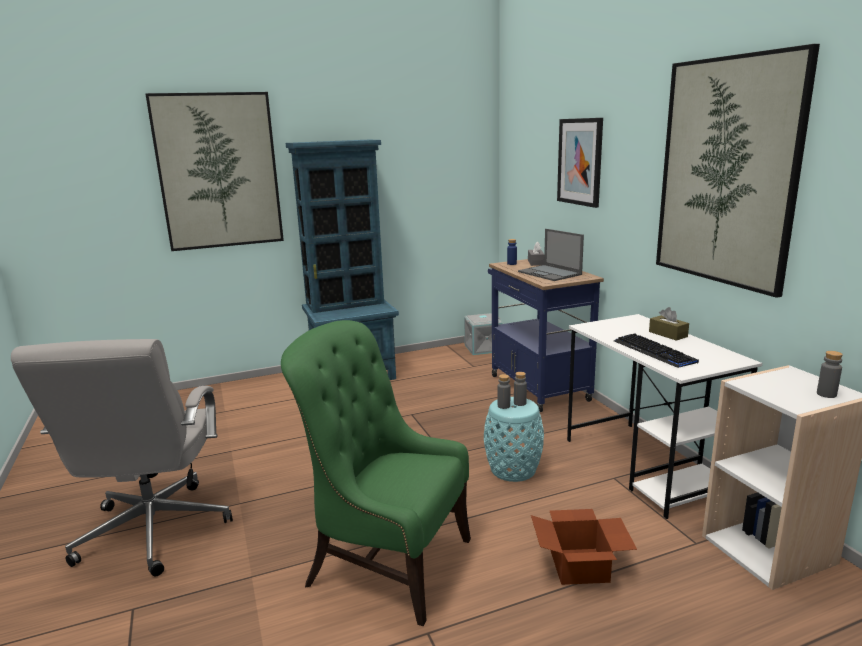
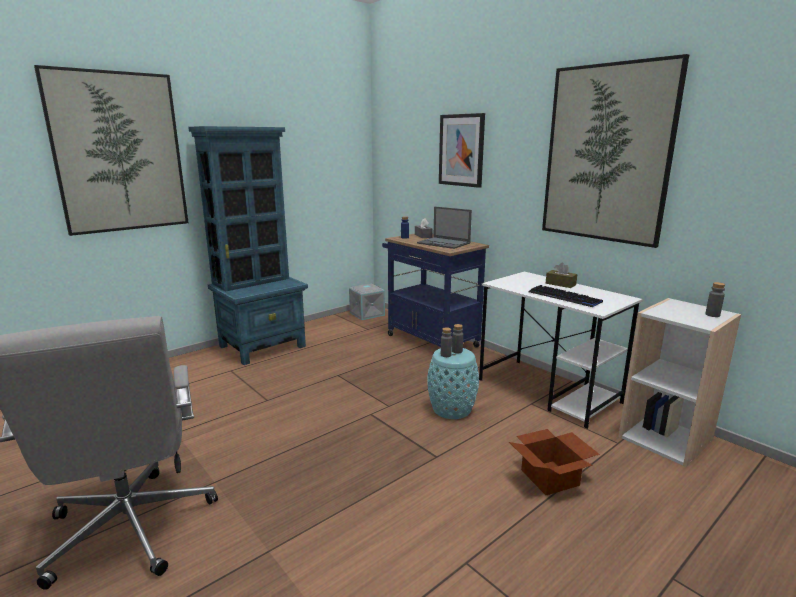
camera: 20 degrees left, 0 degrees up
green chair [281,320,471,626] -> none

